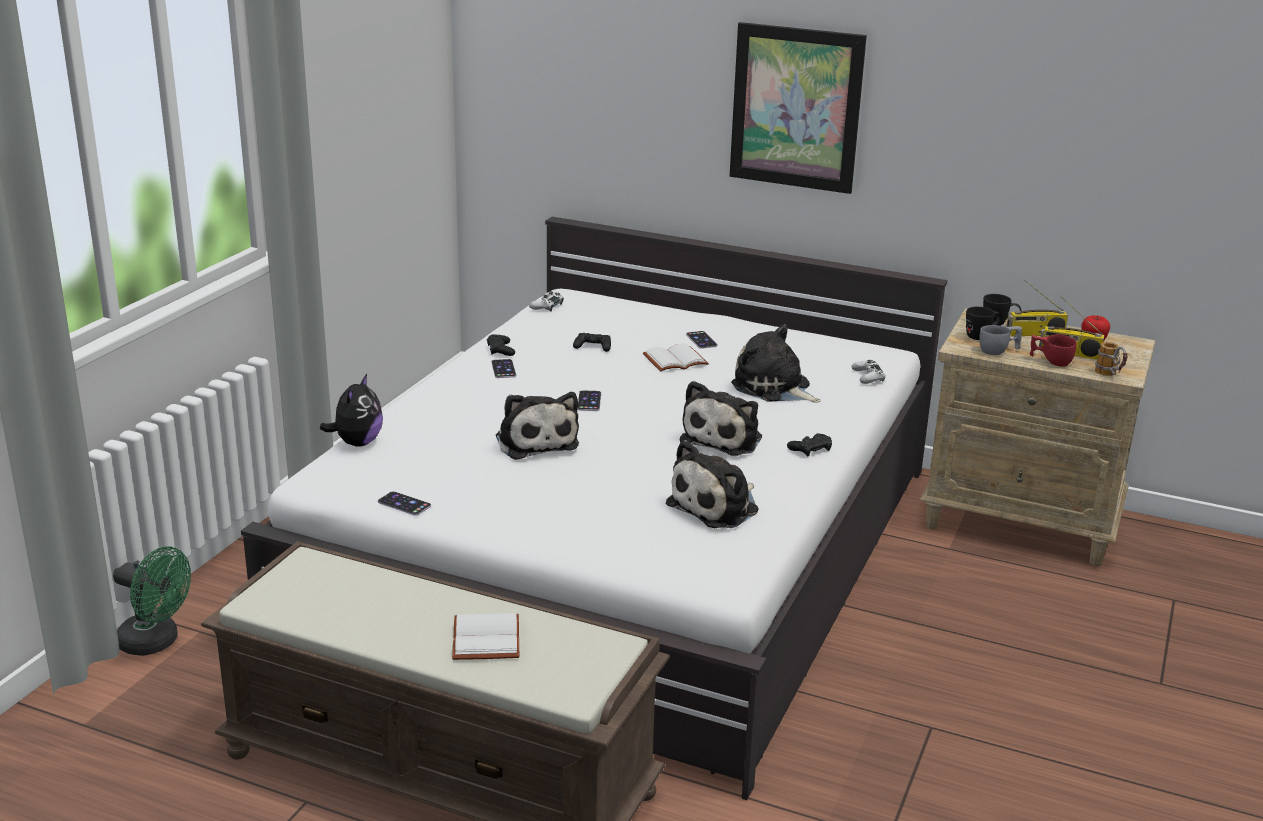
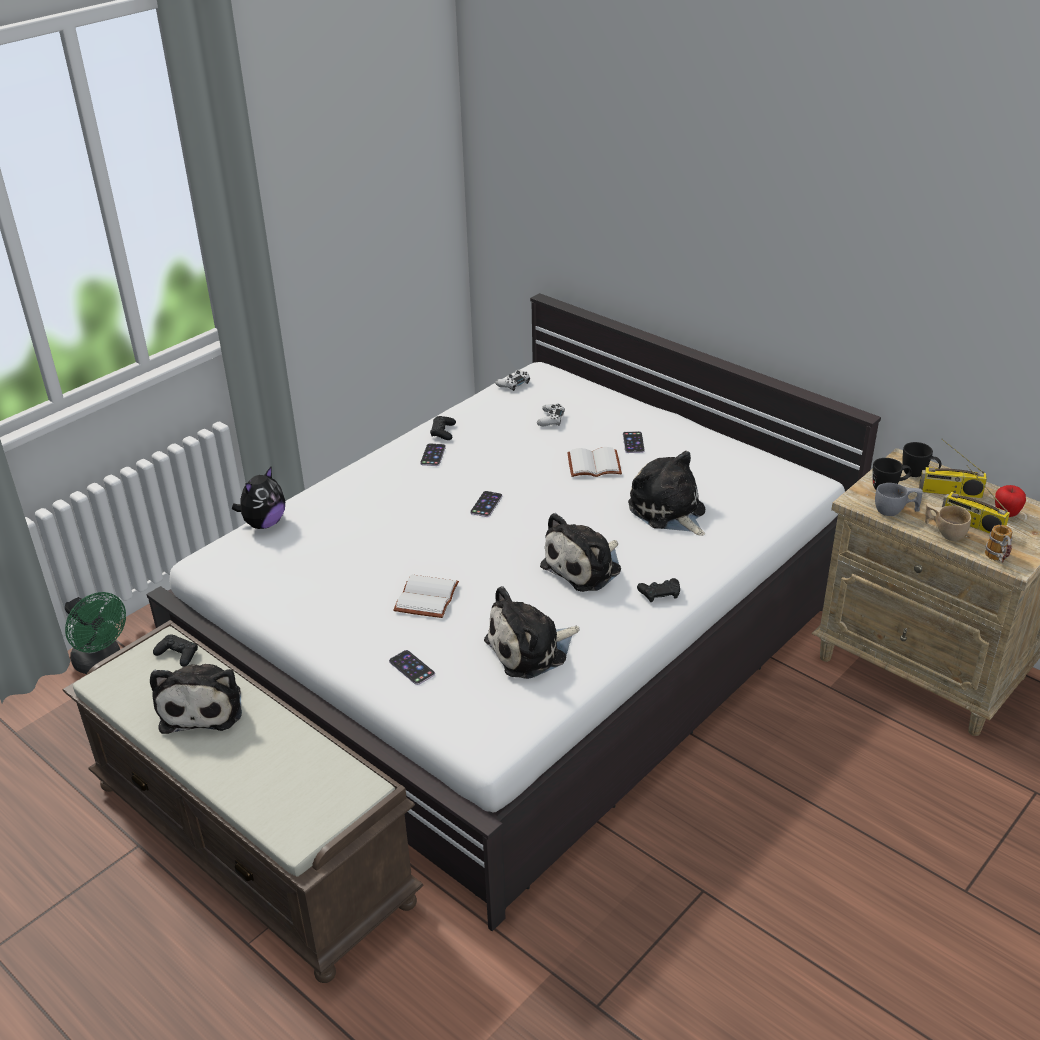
camera: 20 degrees right, 10 degrees up
phone [378,491,431,516] -> phone moved to [389,650,435,685]
white book [452,613,519,660] -> white book moved to [393,574,459,618]
plush toy [496,392,579,460] -> plush toy moved to [150,664,242,734]
black game controller [573,333,611,352] -> black game controller moved to [153,635,198,667]
picture [730,22,867,194] -> none
white game controller [852,360,886,384] -> white game controller moved to [537,404,565,426]
red cup [1030,334,1077,367] -> beige cup [925,503,971,541]

